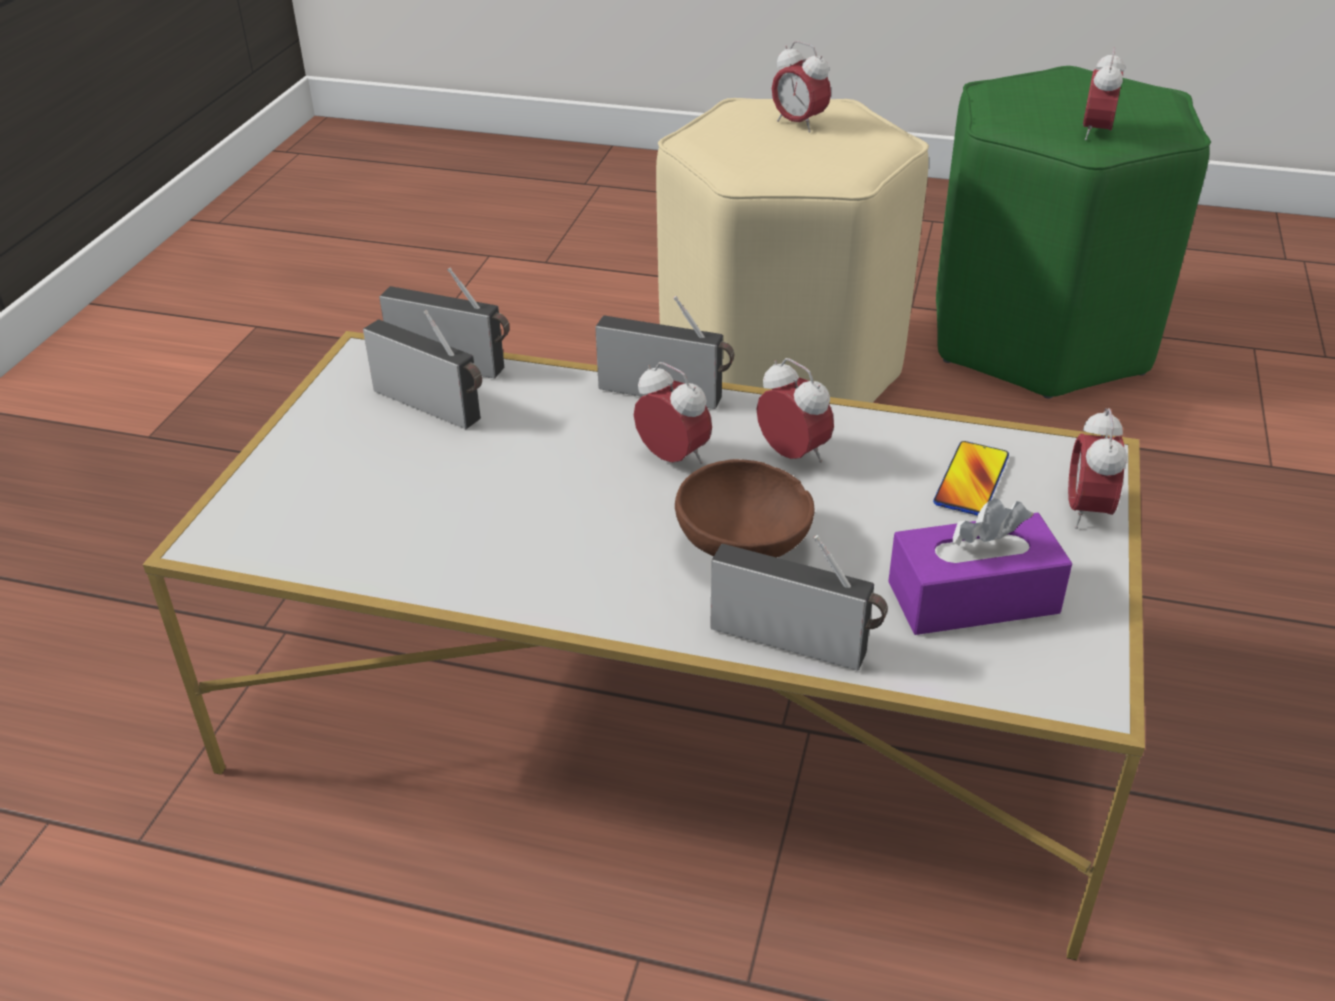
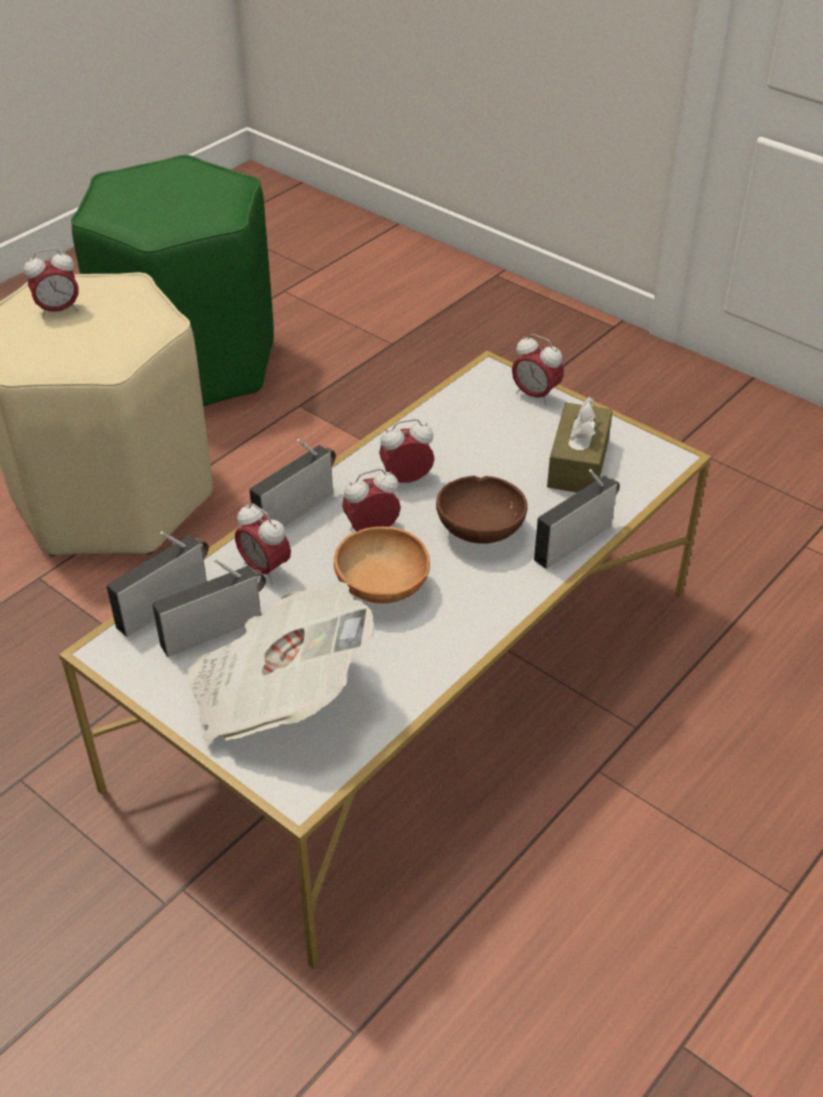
camera: 65 degrees left, 5 degrees up
purple tissue box [888,498,1072,635] -> brown tissue box [547,396,613,492]
phone [933,441,1009,516] -> none
alarm clock [1083,48,1125,140] -> alarm clock moved to [235,503,291,584]
none -> newspaper [188,582,374,743]
none -> brown bowl [334,527,430,603]

